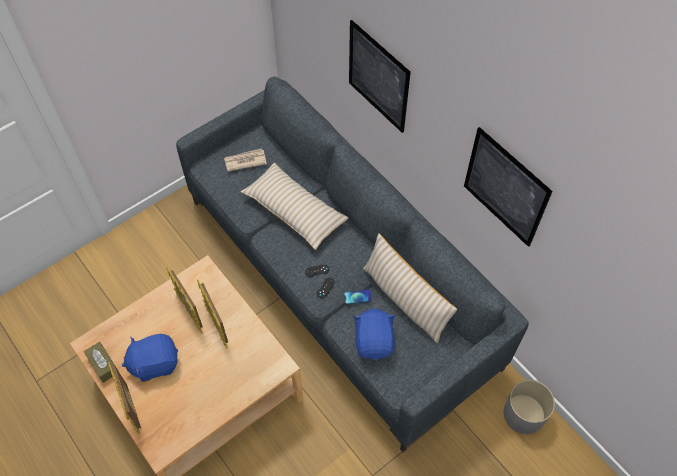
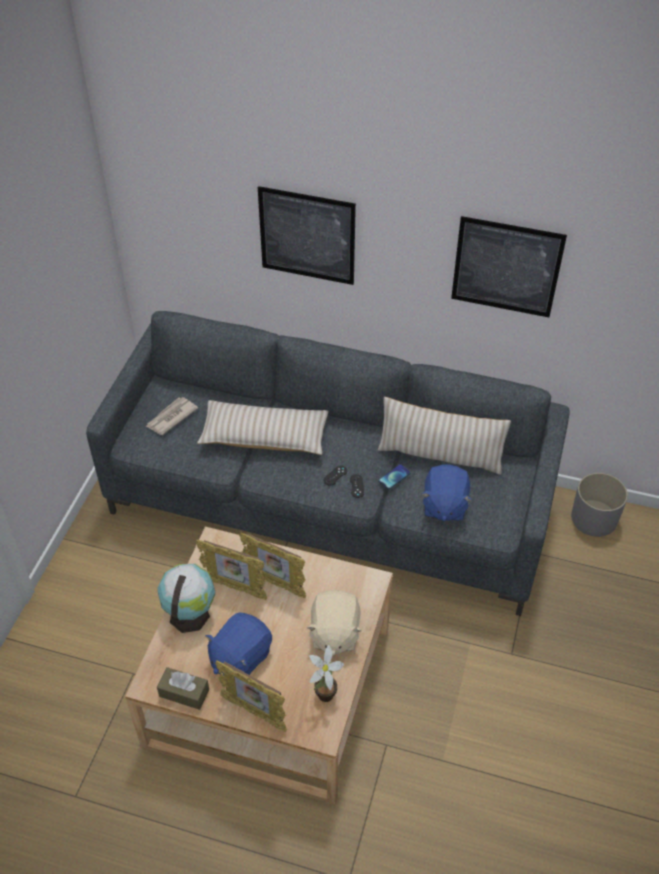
camera: 35 degrees left, 10 degrees down
blue plush toy [353,308,396,360] -> blue plush toy turned 135 degrees counterclockwise [422,464,472,521]
none -> globe [157,564,215,633]
none -> beige plush toy [307,590,362,656]
none -> potted plant [309,645,344,702]

